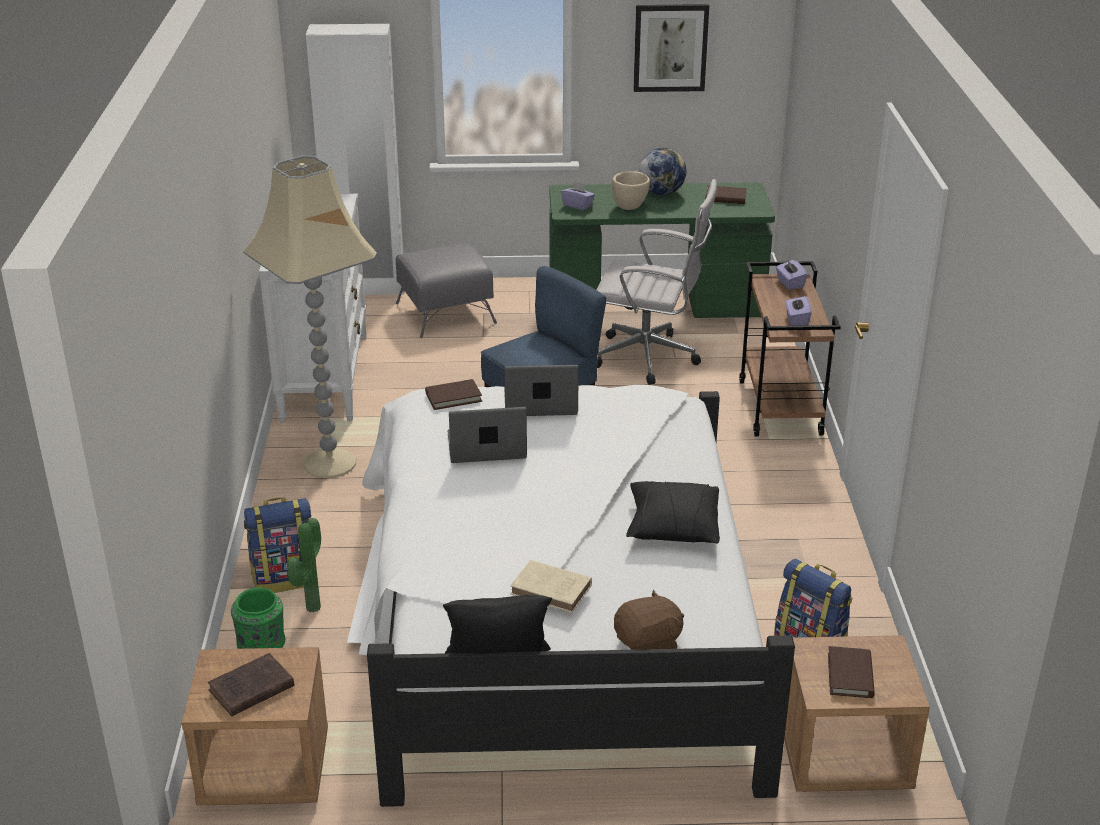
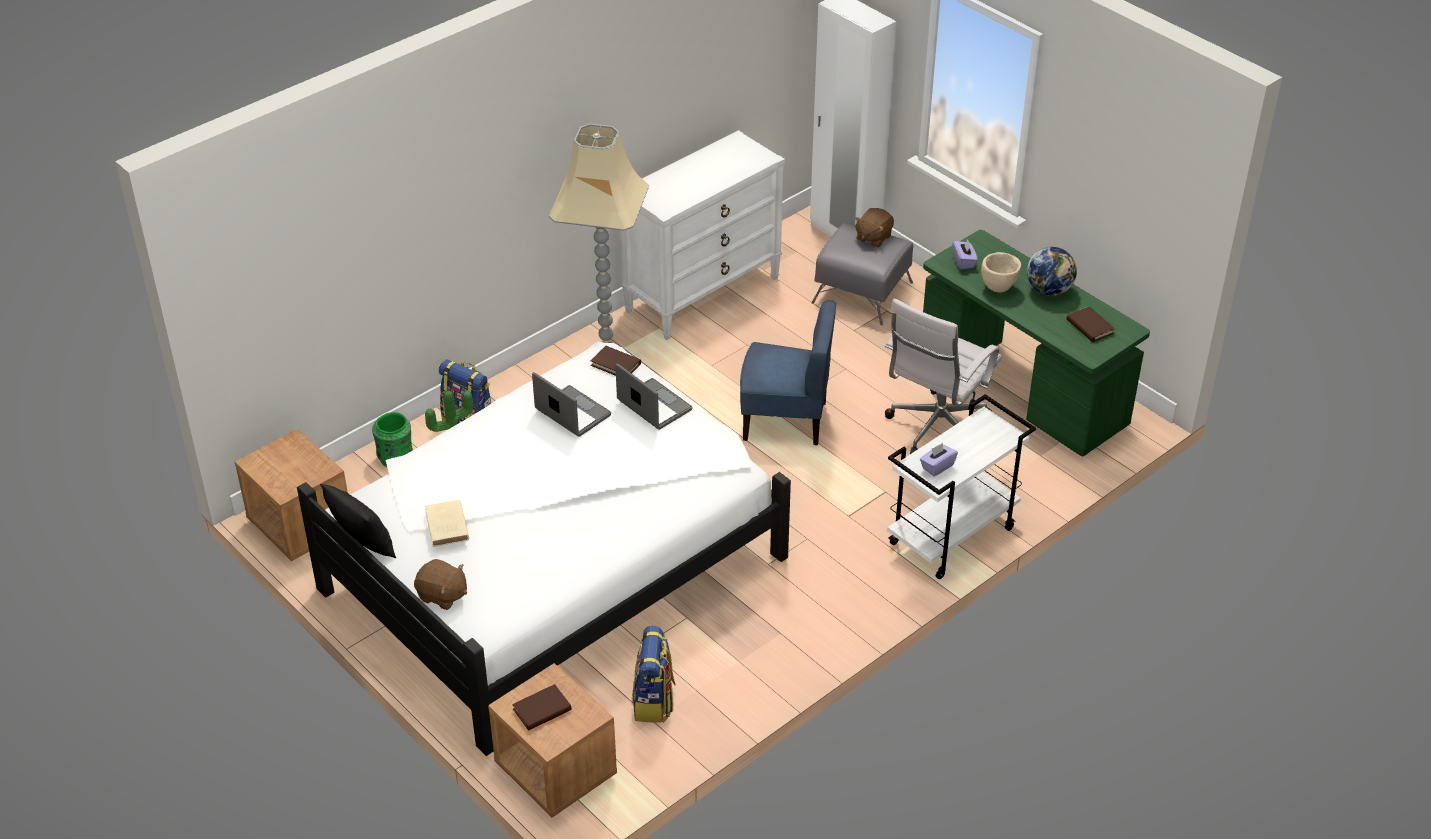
camera: 50 degrees right, 10 degrees up
brown book [208,653,294,716] -> none
white office chair [596,179,717,385] -> white office chair turned 60 degrees clockwise [885,298,1002,454]
black pillow [626,481,720,544] -> none
picture [634,4,709,92] -> none
brown cart [739,261,841,437] -> white cart [887,394,1036,579]
purple tissue box [776,259,807,290] -> none
none -> brown plush toy [854,208,894,247]

